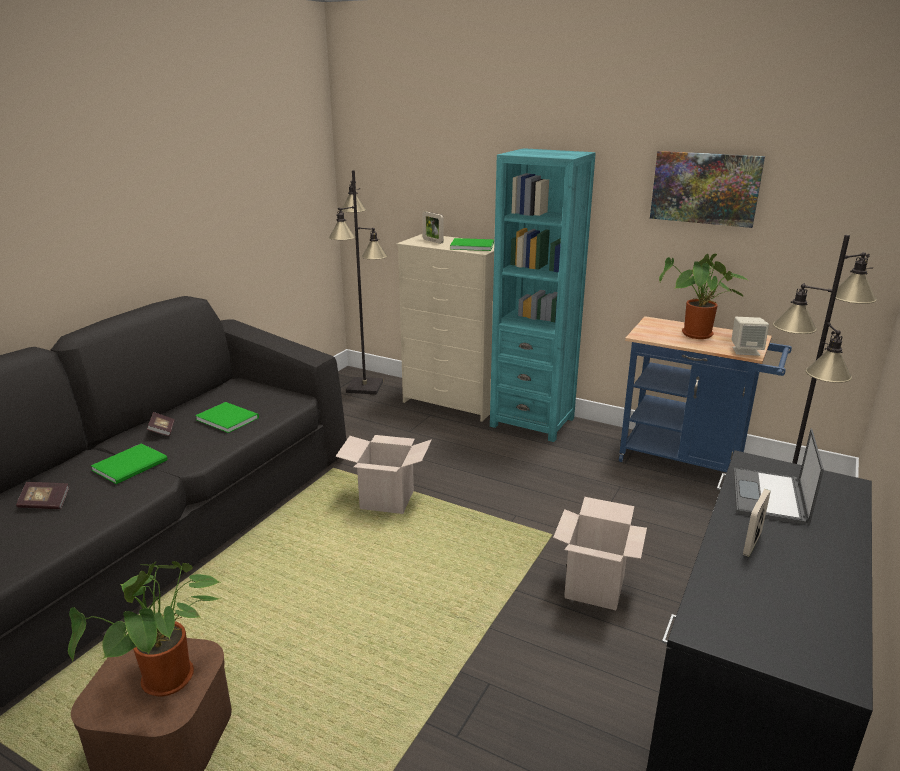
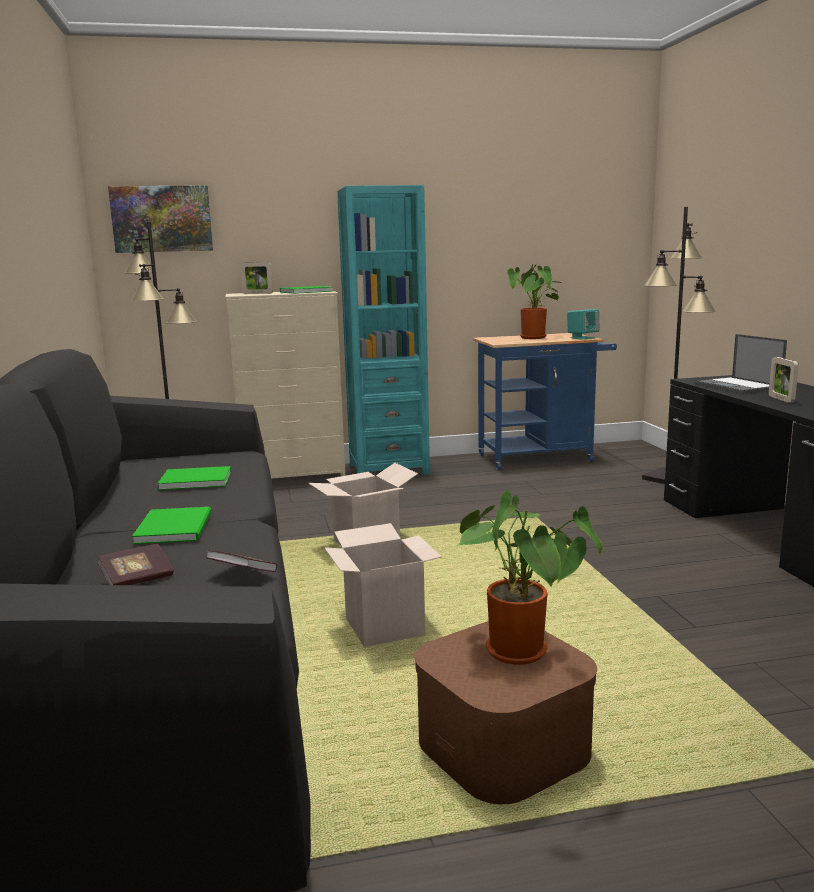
camera: 40 degrees left, 10 degrees down
book [147,412,175,436] -> book moved to [206,550,277,572]
cardboard box [553,497,647,610] -> cardboard box moved to [324,523,442,647]
picture [650,151,765,228] -> picture moved to [108,185,213,253]
beige speaker [731,317,769,356] -> turquoise speaker [567,309,600,340]

